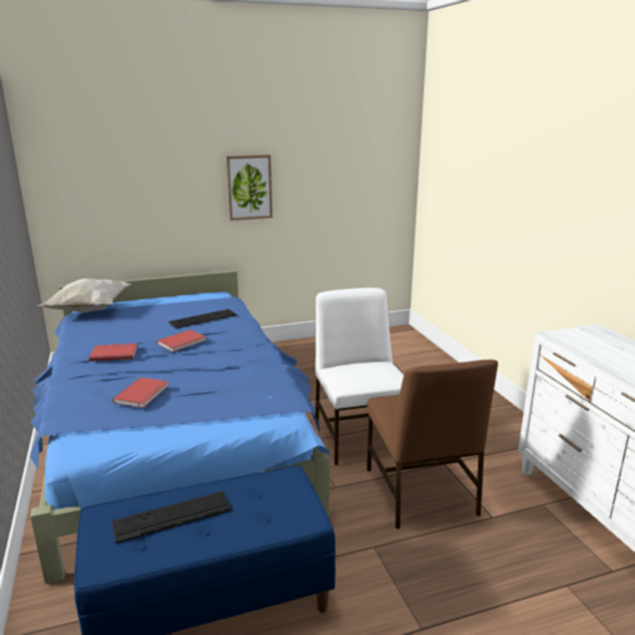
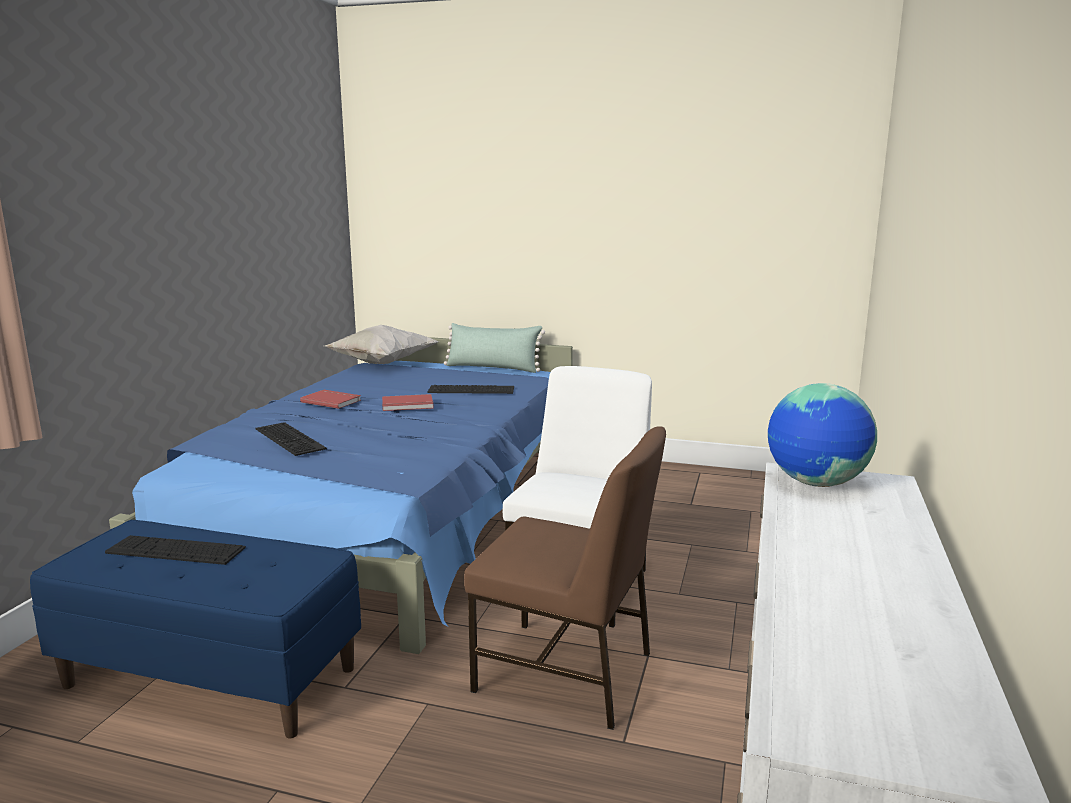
camera: 35 degrees right, 5 degrees down
red book [113,377,169,408] -> keyboard [256,422,327,456]
picture [226,155,272,221] -> none
brown chair [367,360,498,529] -> brown chair turned 90 degrees counterclockwise [464,426,666,730]
none -> green pillow [444,323,545,373]
none -> globe [768,383,877,487]

